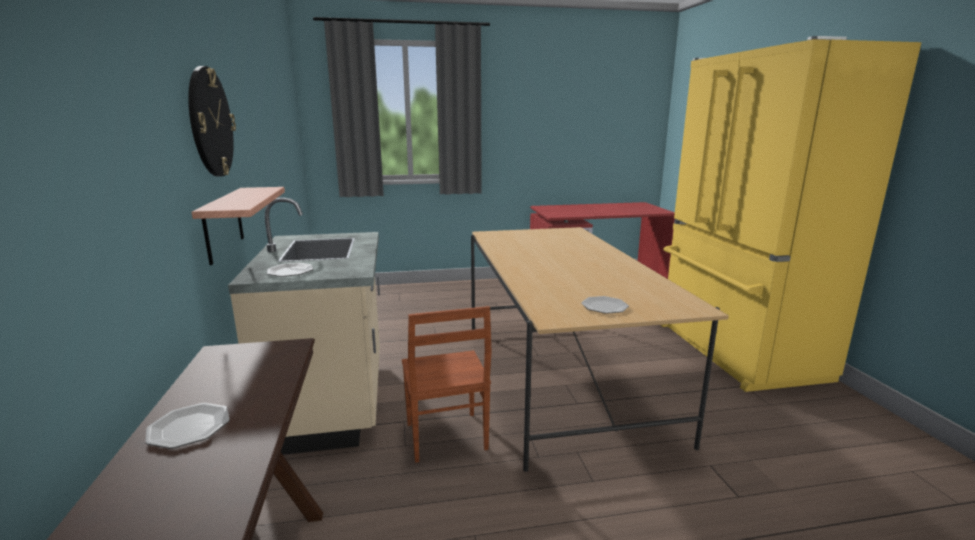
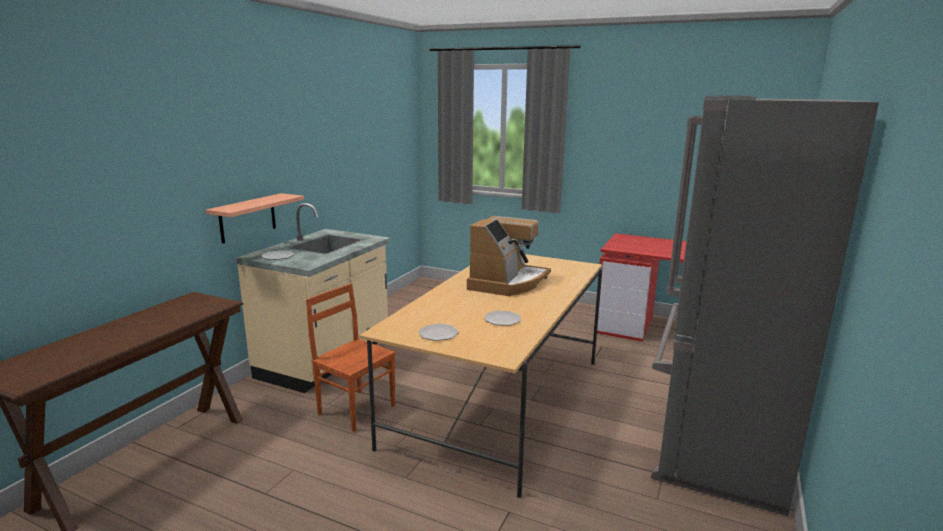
camera: 35 degrees right, 0 degrees up
plate [145,403,230,449] -> plate moved to [485,311,521,326]
wall clock [188,66,236,176] -> none
brown chair [402,306,492,463] -> brown chair turned 105 degrees clockwise [306,283,395,432]
yellow fridge [661,36,922,392] -> grey fridge [651,95,879,516]
none -> coffee machine [467,216,551,296]

